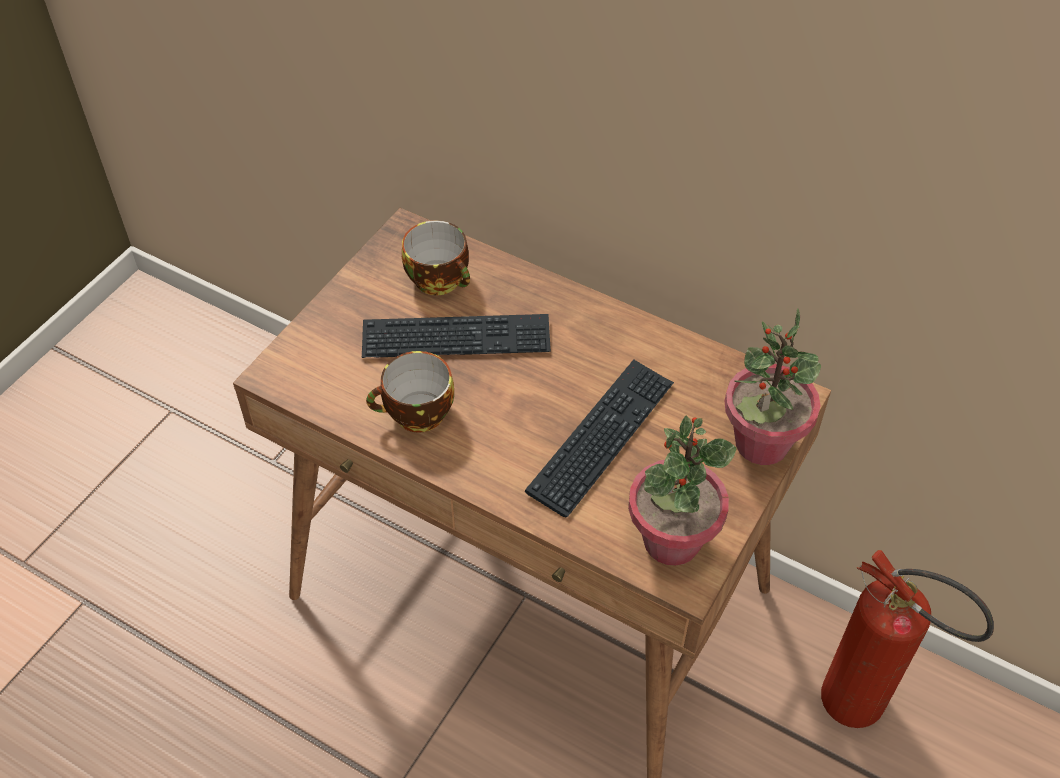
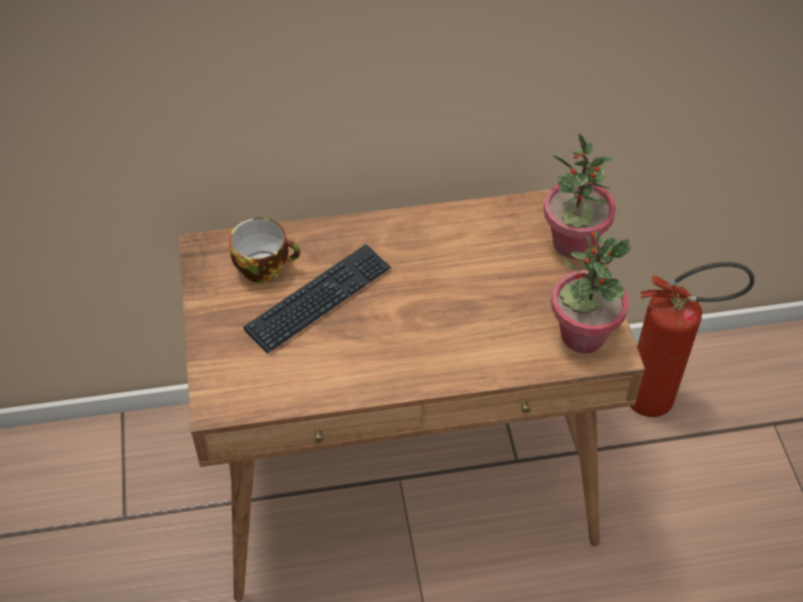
camera: 40 degrees left, 0 degrees up
cup [366,351,454,433] -> none
keyboard [525,359,674,517] -> none

